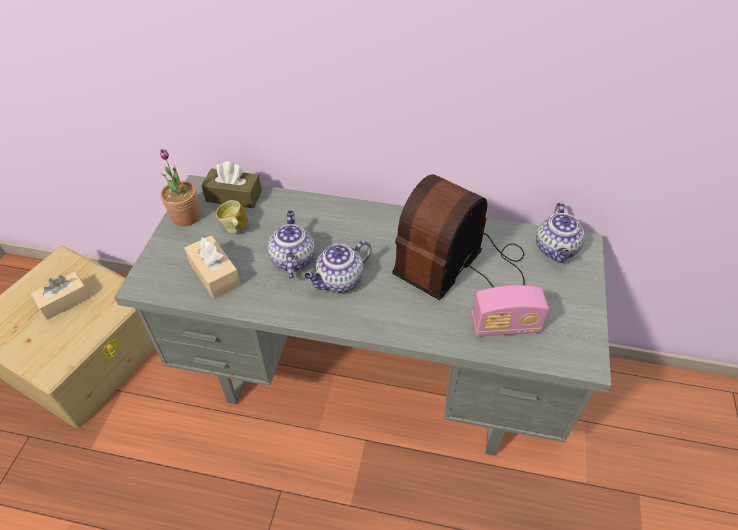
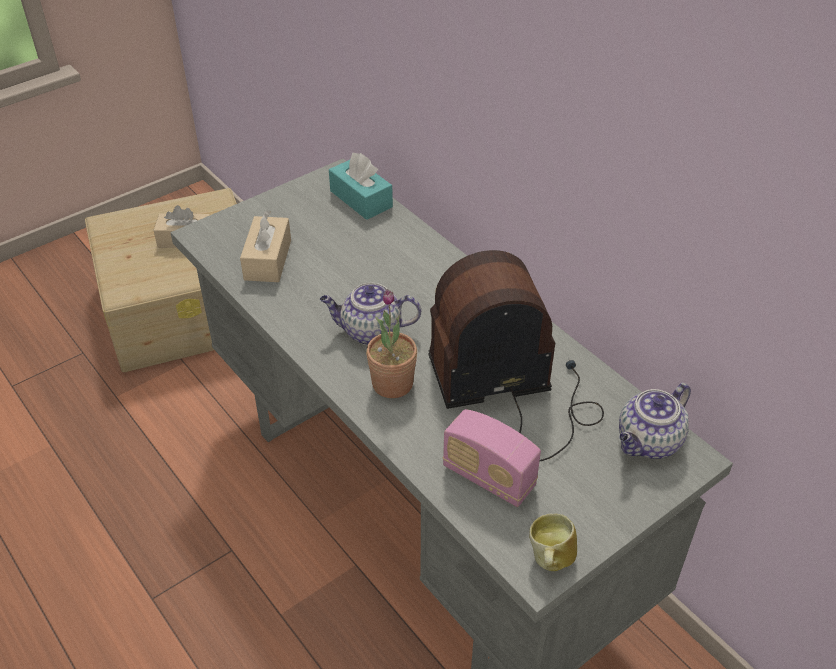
camera: 40 degrees right, 5 degrees down
potted plant [160,149,200,226] -> potted plant moved to [366,289,417,398]
brown tissue box [201,162,262,208] -> turquoise tissue box [329,153,393,220]
mug [216,200,248,234] -> mug moved to [529,513,577,571]
teapot [268,210,315,278] -> none

